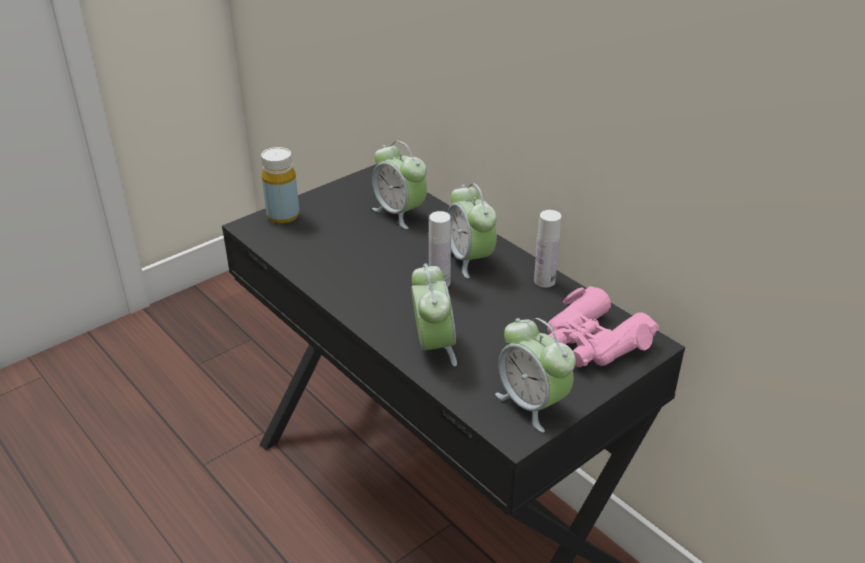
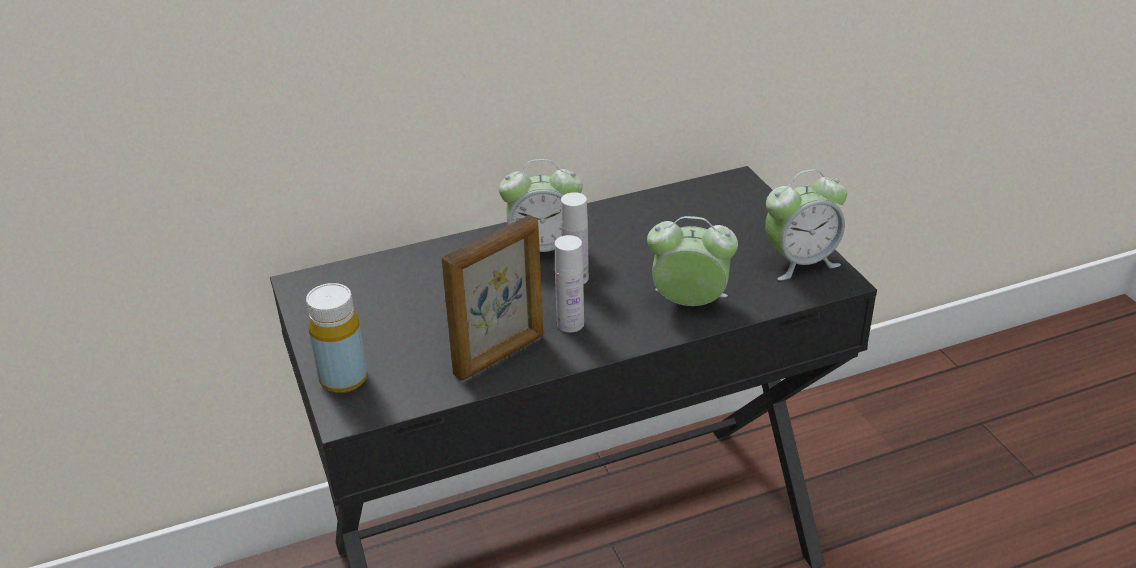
camera: 70 degrees left, 0 degrees up
alarm clock [372,141,427,229] -> none
white bottle [534,210,561,288] -> white bottle moved to [555,235,584,333]
pink binoculars [547,286,659,367] -> none
none -> picture frame [442,215,543,381]

